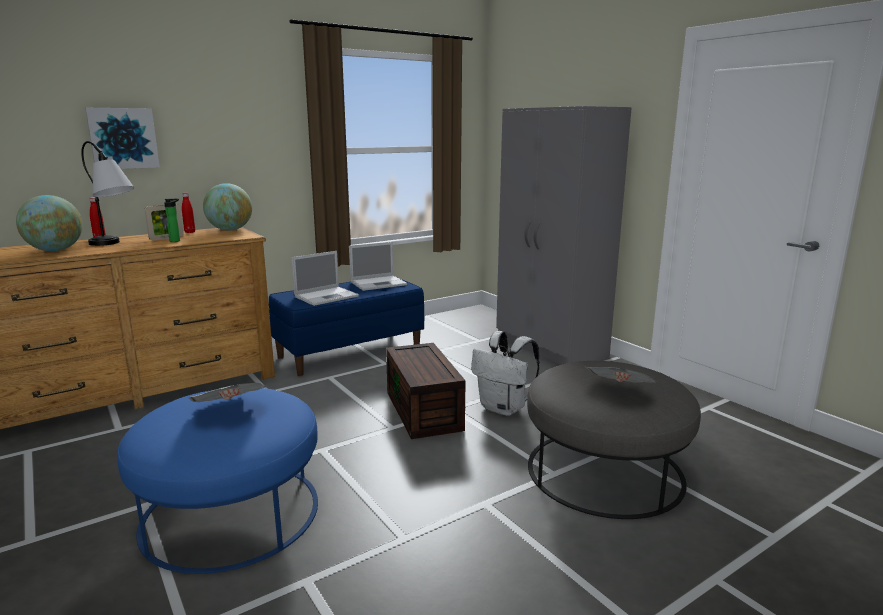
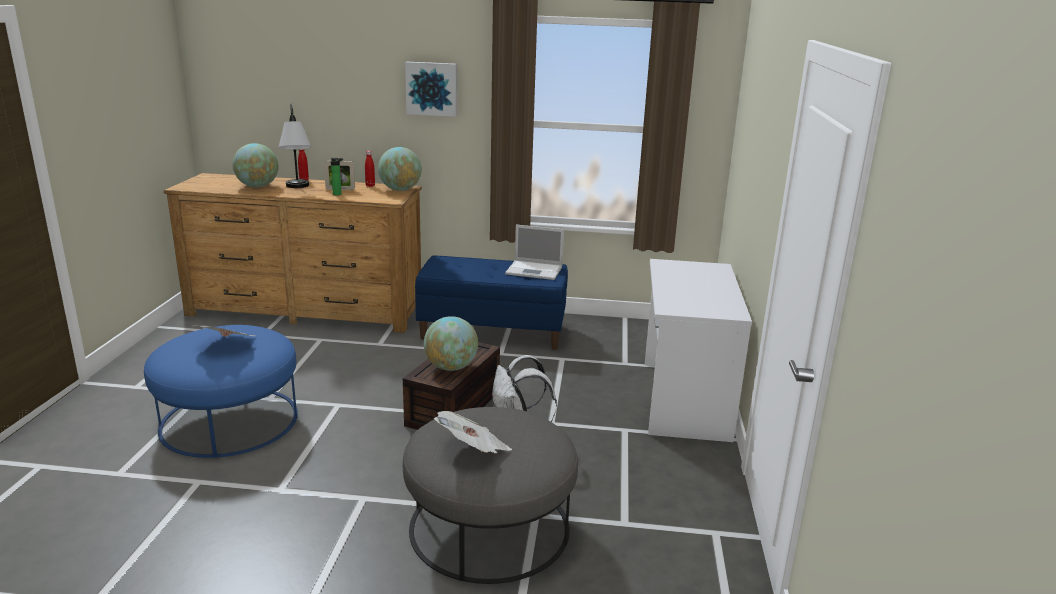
camera: 40 degrees right, 5 degrees up
picture [85,108,160,169] -> picture moved to [405,62,457,117]
laptop [291,251,359,306] -> none
grey wardrobe [496,106,632,365] -> white desk [645,259,752,442]
none -> globe [424,316,478,371]

